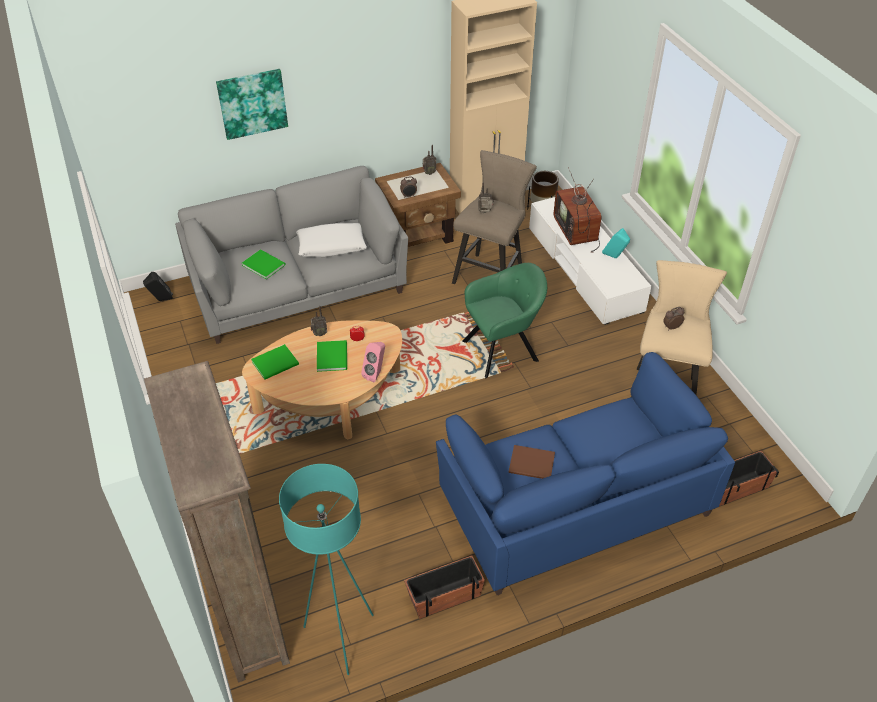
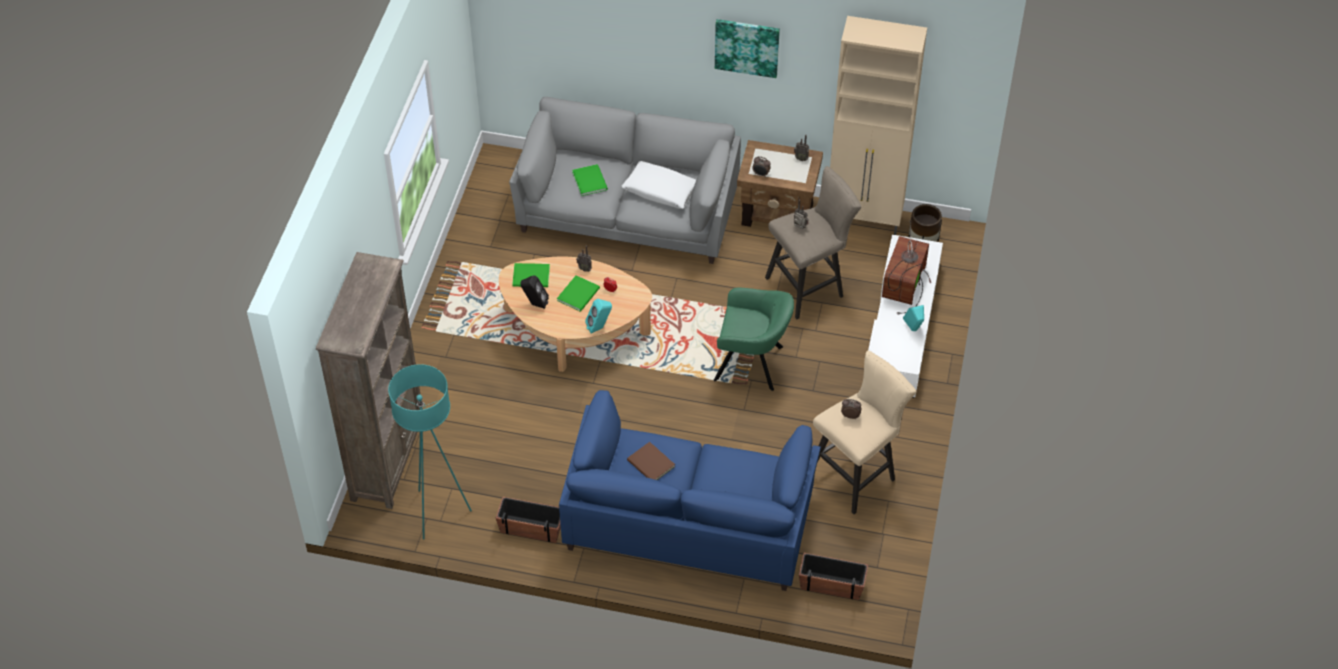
camera: 35 degrees right, 5 degrees up
black speaker [143,272,173,301] -> black speaker moved to [520,275,549,309]
picture [216,69,288,140] -> picture moved to [715,19,780,78]
pink speaker [361,342,385,382] -> turquoise speaker [585,299,612,334]

